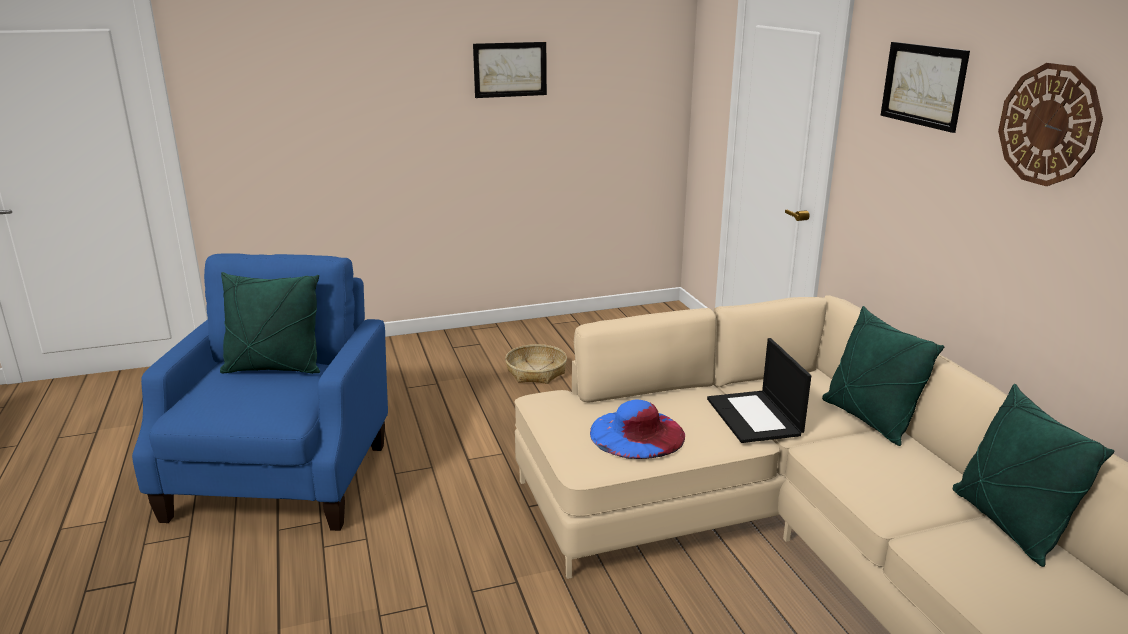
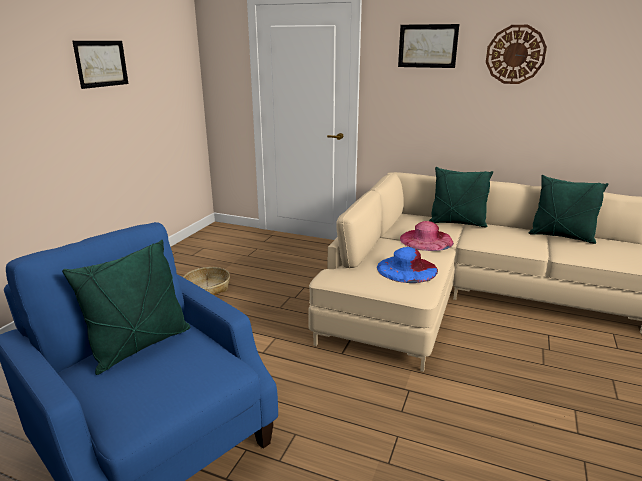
camera: 50 degrees left, 0 degrees up
laptop [707,338,811,443] -> pink hat [400,221,454,251]

